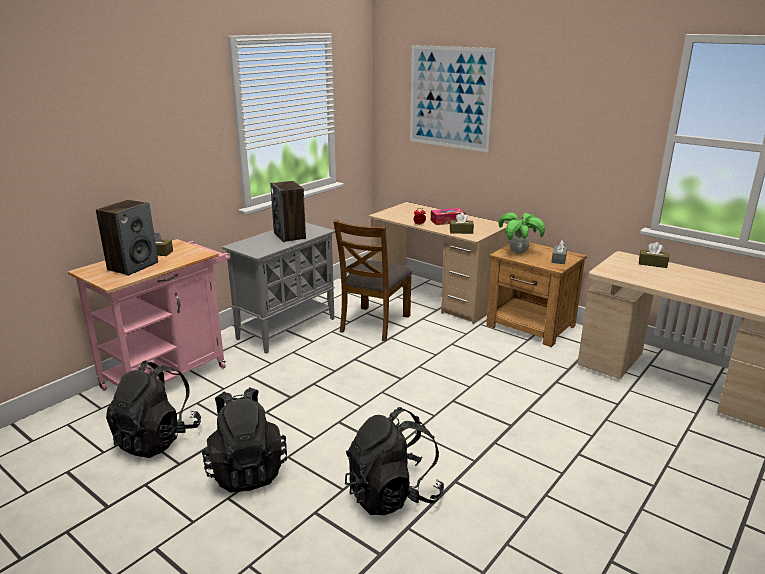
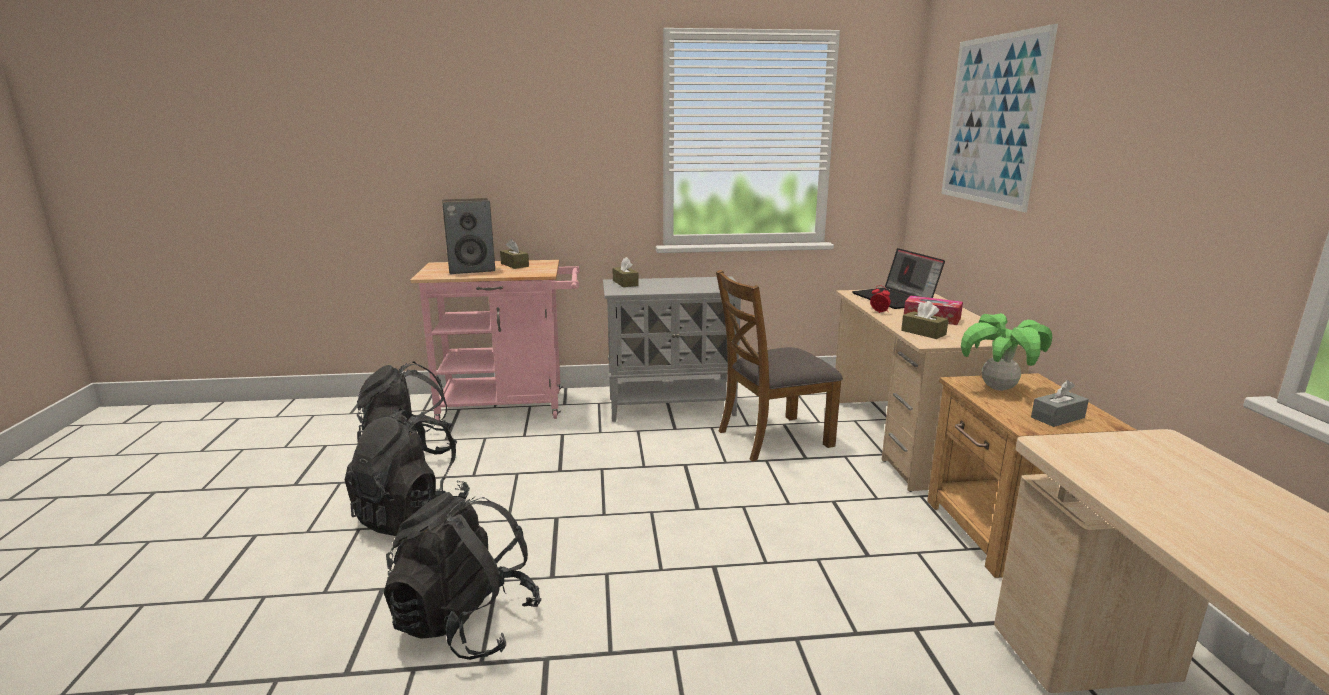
camera: 45 degrees right, 5 degrees down
speaker [270,181,306,242] -> none
brown tissue box [639,242,669,268] -> brown tissue box moved to [612,257,639,287]
none -> laptop [852,248,945,309]

